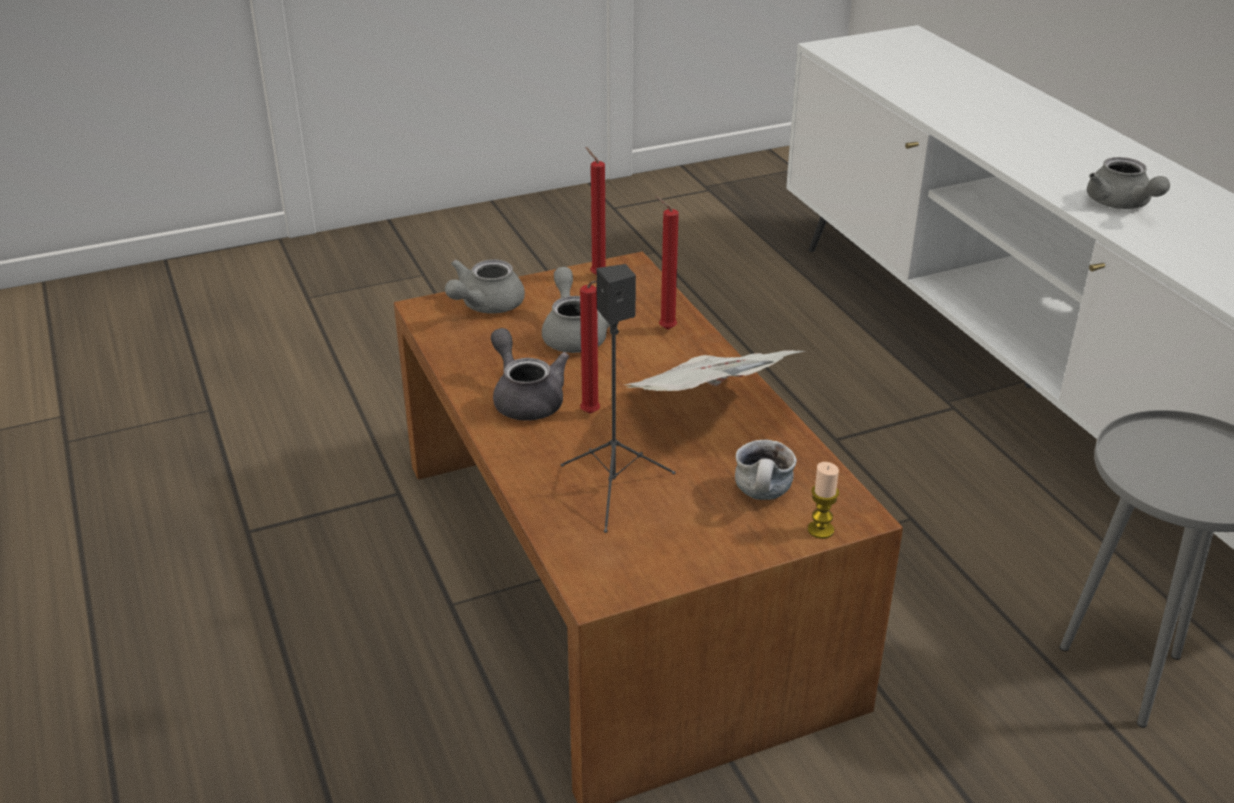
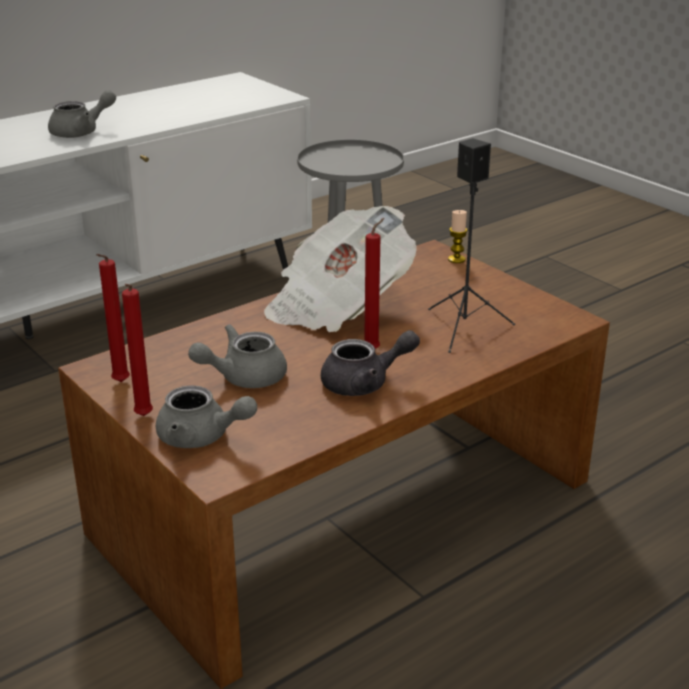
camera: 105 degrees left, 5 degrees down
grey teapot [491,328,569,421] -> grey teapot turned 150 degrees counterclockwise [321,330,420,396]
red candle [655,196,679,330] -> red candle moved to [122,284,153,416]
mug [735,440,797,500] -> none

